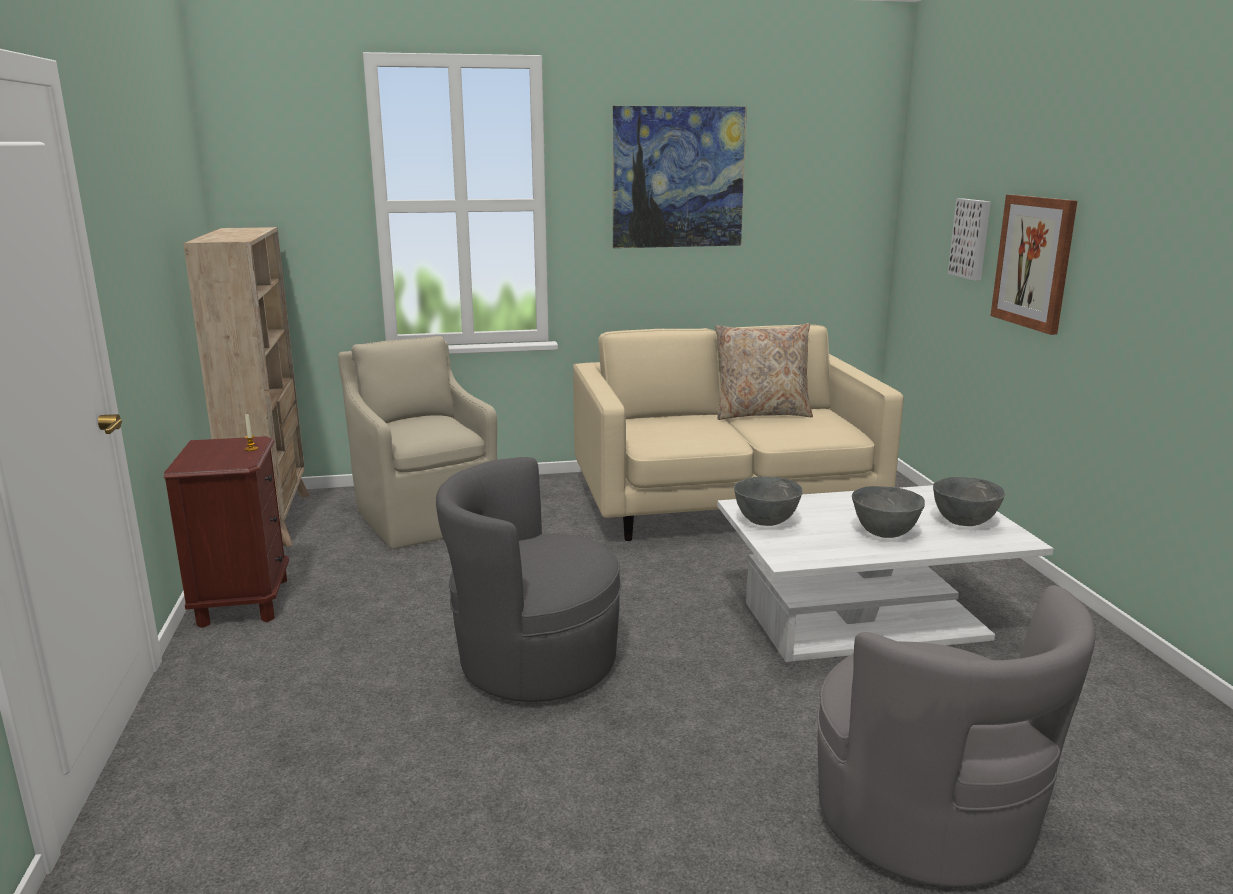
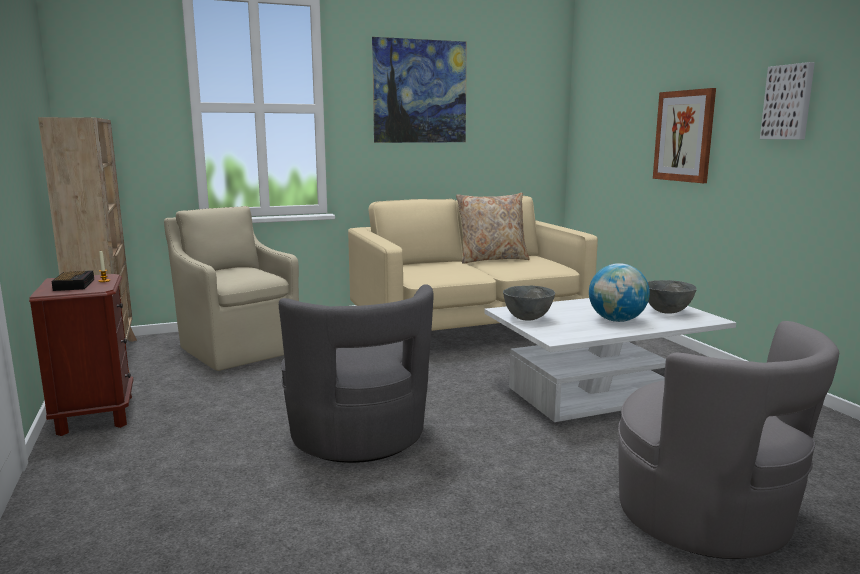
camera: 10 degrees left, 5 degrees down
grey armchair [436,457,621,702] -> grey armchair turned 105 degrees counterclockwise [279,284,434,463]
grey bowl [852,486,925,538] -> globe [589,263,650,322]
picture [948,198,991,281] -> picture moved to [760,62,815,140]
none -> alarm clock [52,270,94,291]

